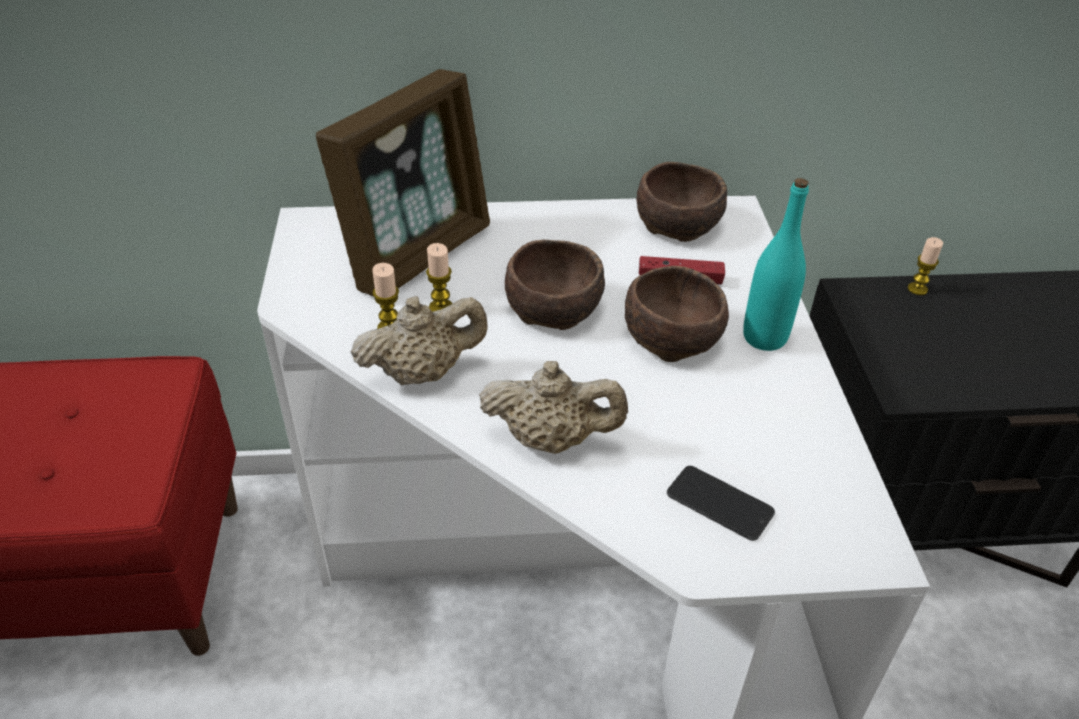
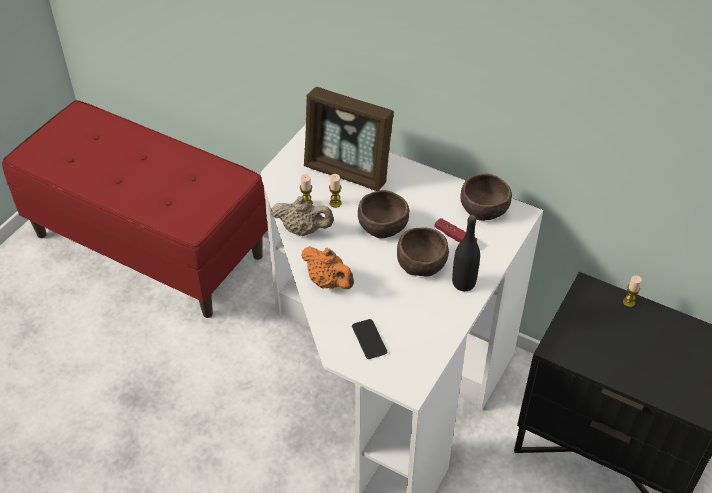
camera: 35 degrees right, 5 degrees up
picture frame [316,69,490,296] -> picture frame turned 45 degrees clockwise [304,87,394,191]
beige teapot [479,361,628,454] -> orange teapot [301,246,354,289]
turquoise bottle [743,178,809,351] -> black bottle [452,215,480,291]

